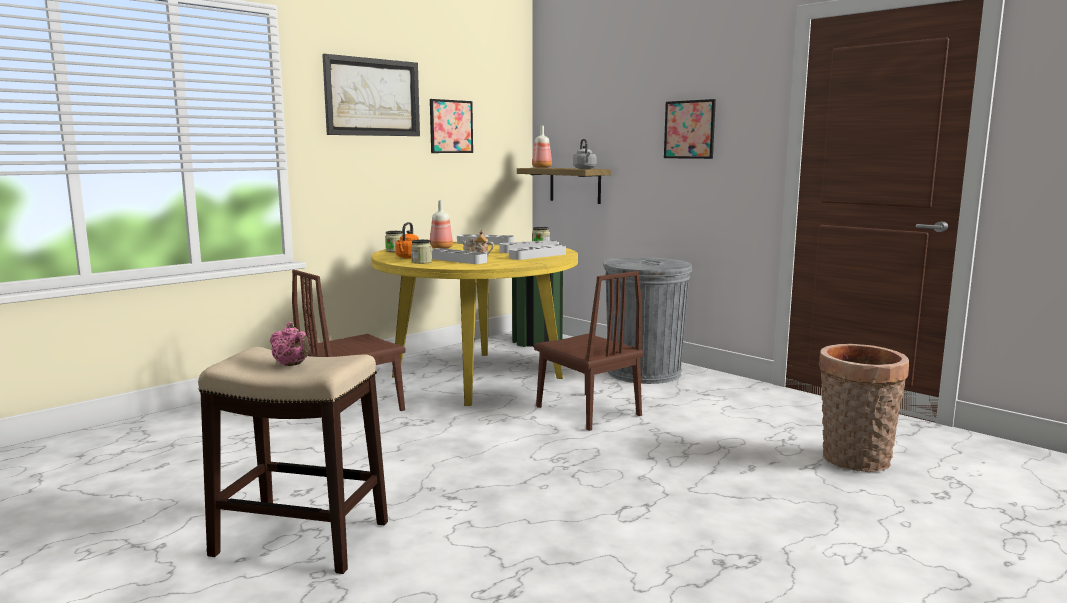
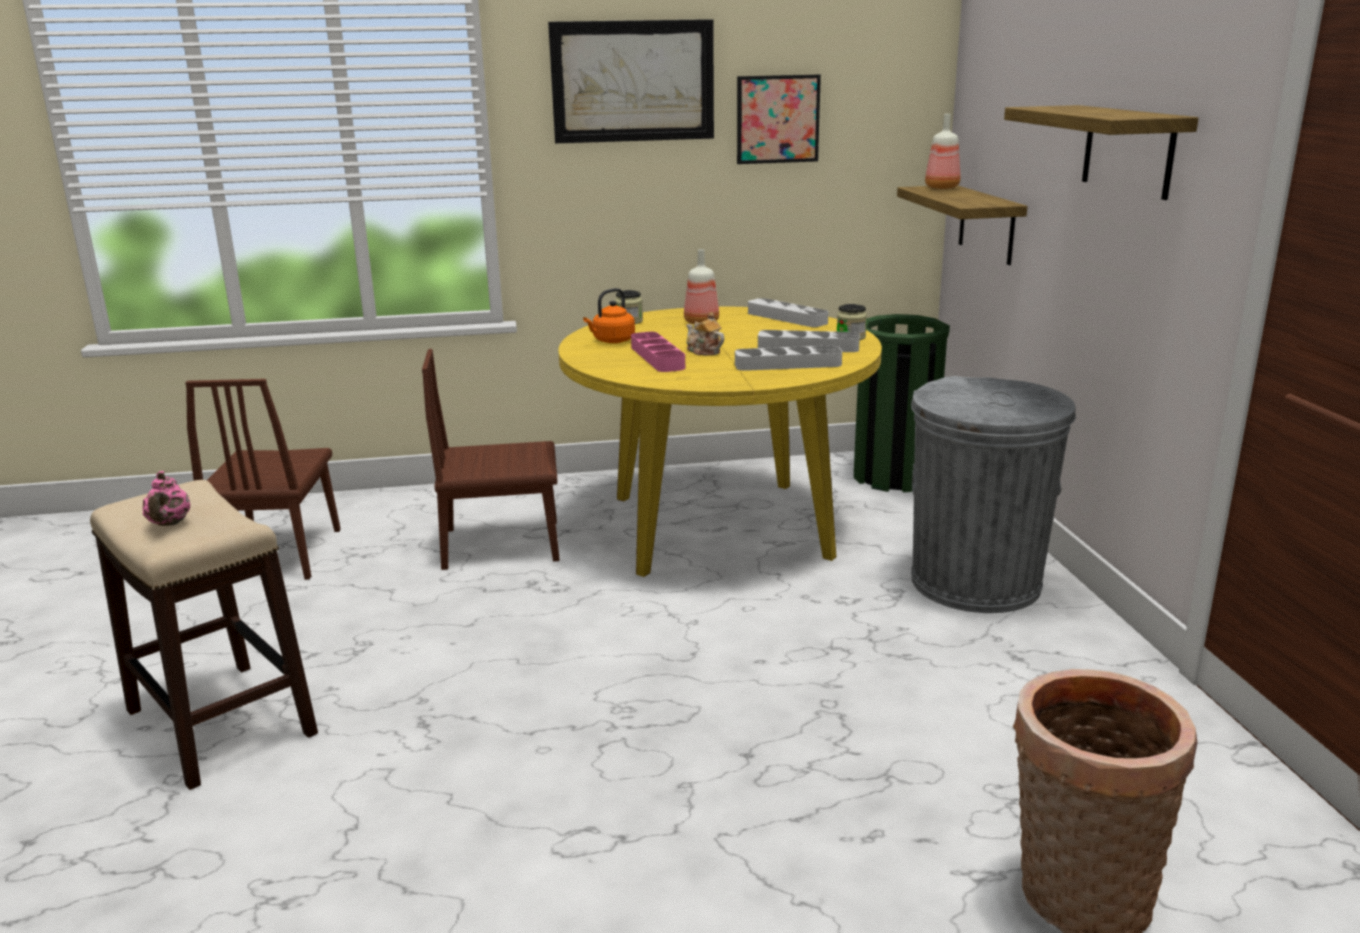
camera: 35 degrees right, 10 degrees up
jar [411,239,432,264] -> none
grey tray [432,248,487,264] -> pink tray [631,332,685,372]
brown chair [534,271,644,431] -> brown chair moved to [185,379,341,580]
grey kettle [573,139,597,169] -> none
picture [664,99,716,159] -> shelf [1004,105,1198,200]

